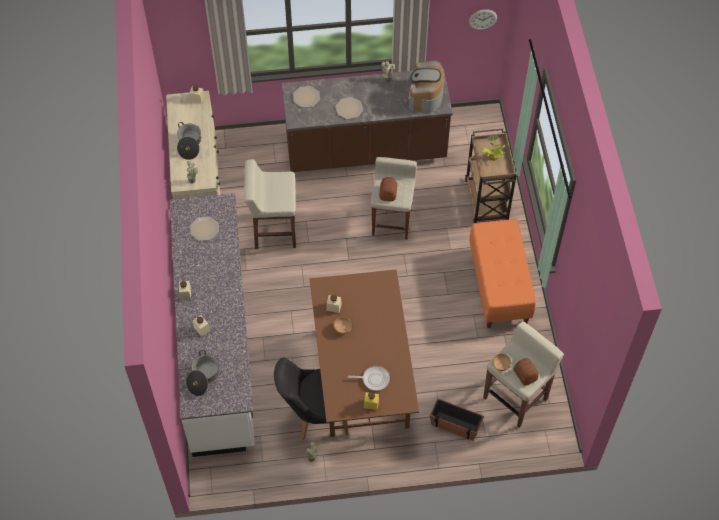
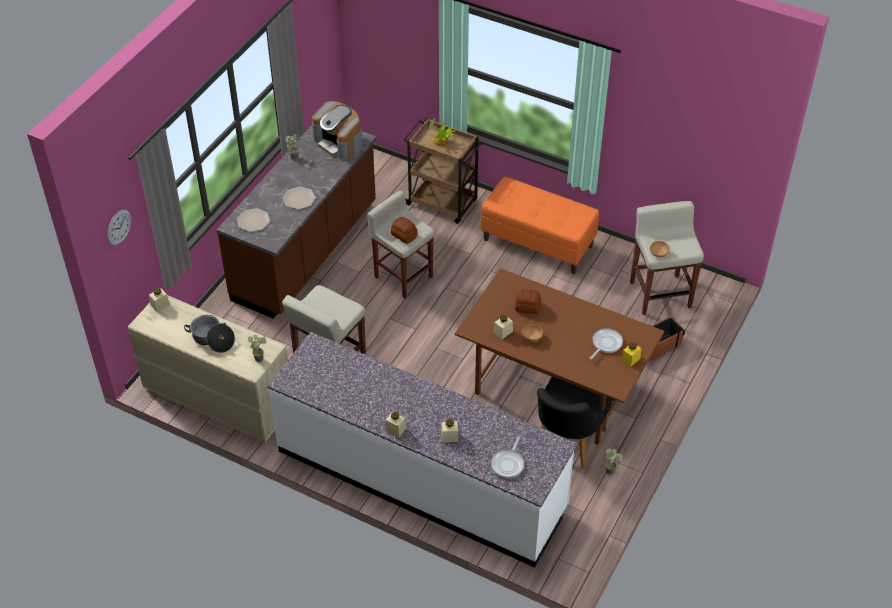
camera: 55 degrees left, 10 degrees down
cooking pot [186,350,219,396] -> frying pan [491,436,524,478]
plate [190,216,219,241] -> none
wall clock [469,9,497,30] -> wall clock moved to [107,210,131,245]
bread [513,358,539,386] -> bread moved to [515,289,541,314]

